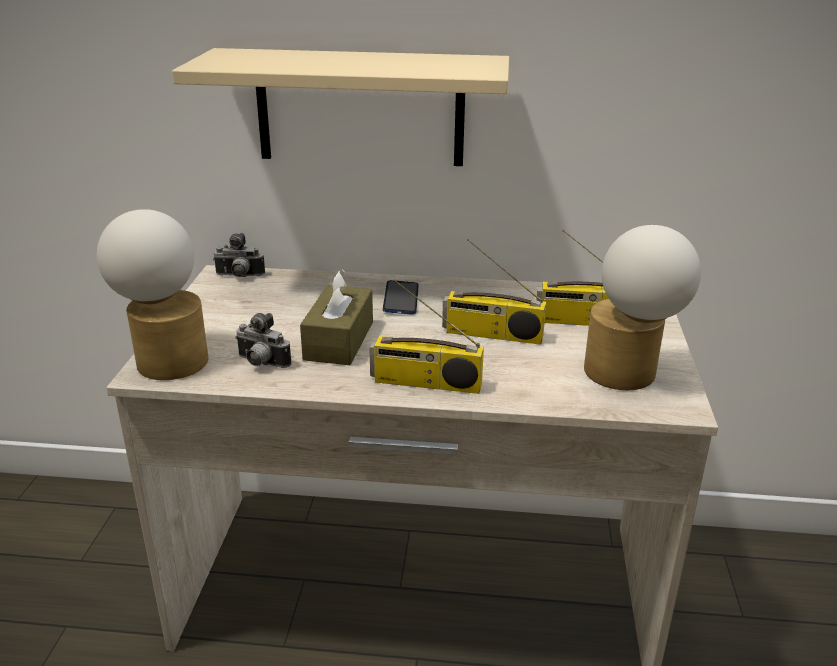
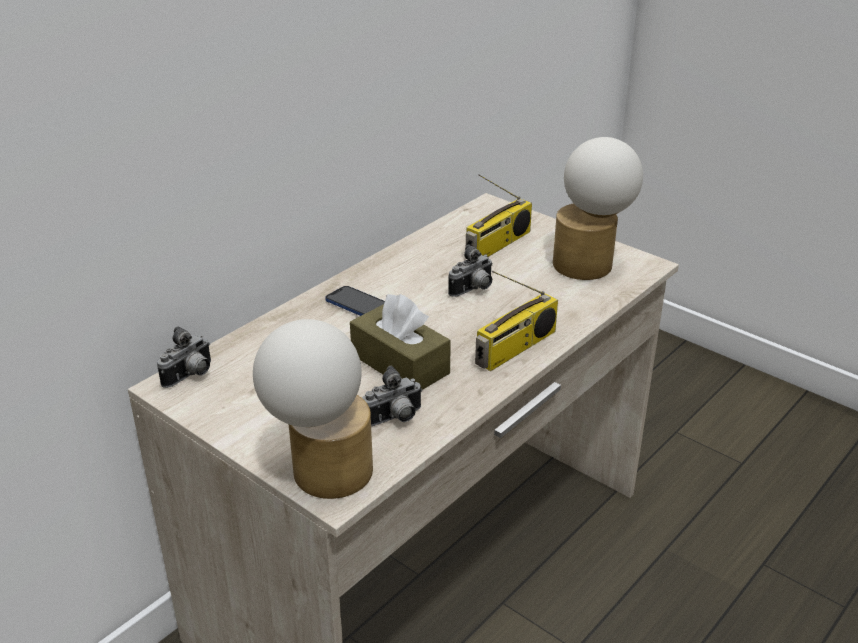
camera: 55 degrees left, 5 degrees up
beige shelf [172,48,509,166] -> none
radio [442,239,546,345] -> camera [448,244,493,297]

